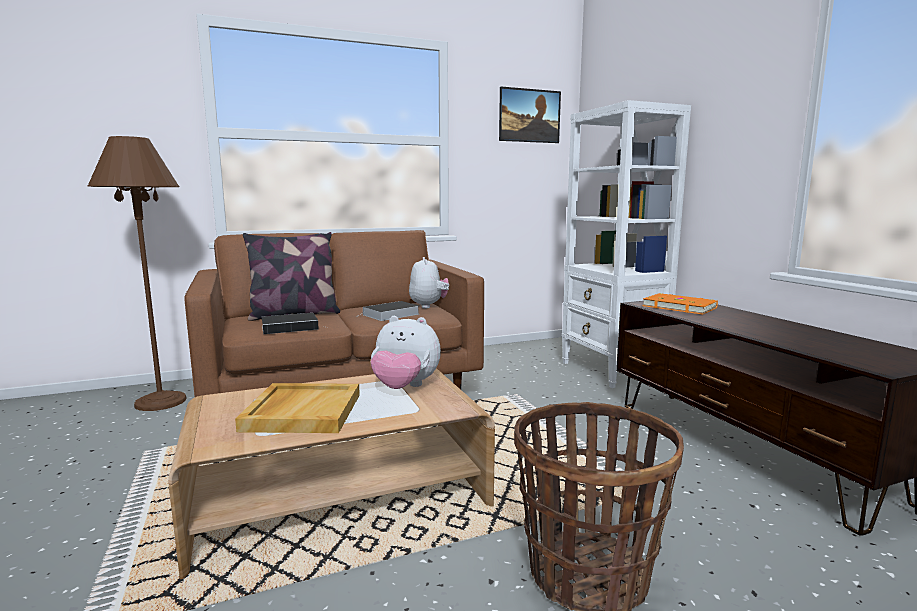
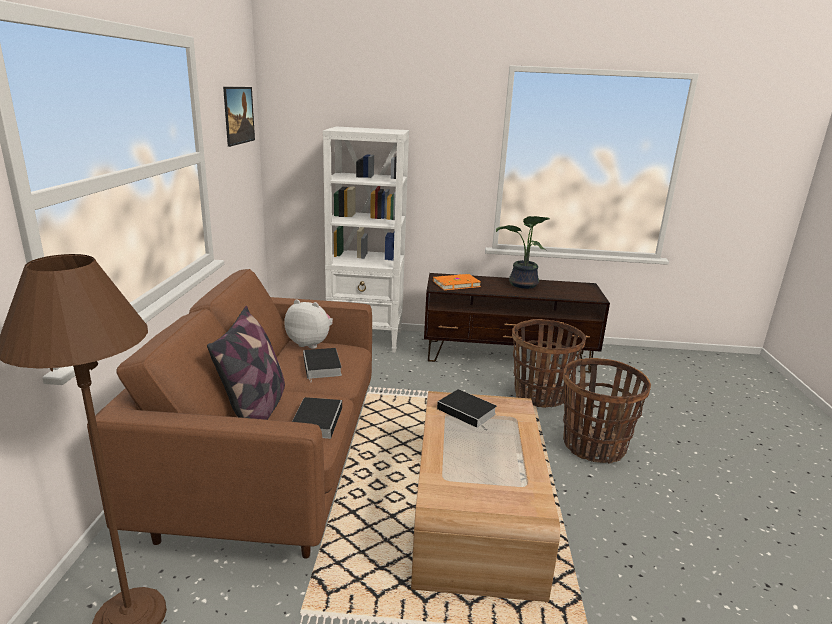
camera: 65 degrees left, 10 degrees up
beige tray [235,383,360,433] -> none
plush toy [371,316,441,389] -> book [437,389,497,430]
none -> potted plant [496,216,550,289]
none -> basket [512,319,586,408]

